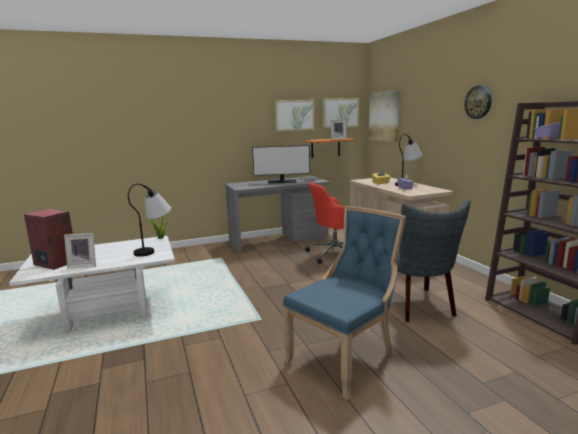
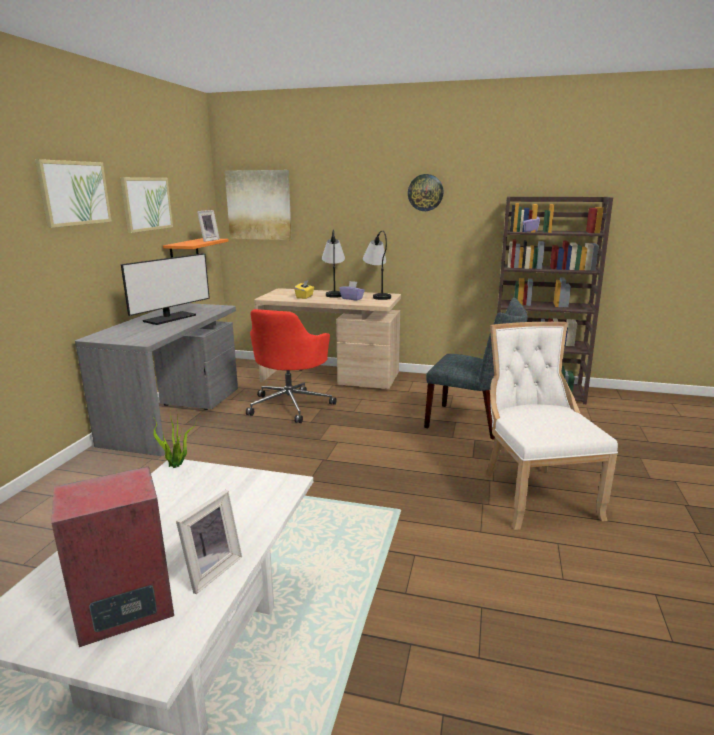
camera: 55 degrees left, 5 degrees up
table lamp [128,183,171,257] -> table lamp moved to [363,230,391,300]
blue chair [283,206,406,400] -> white chair [486,322,618,530]
picture [323,98,359,128] -> picture moved to [35,159,112,228]

